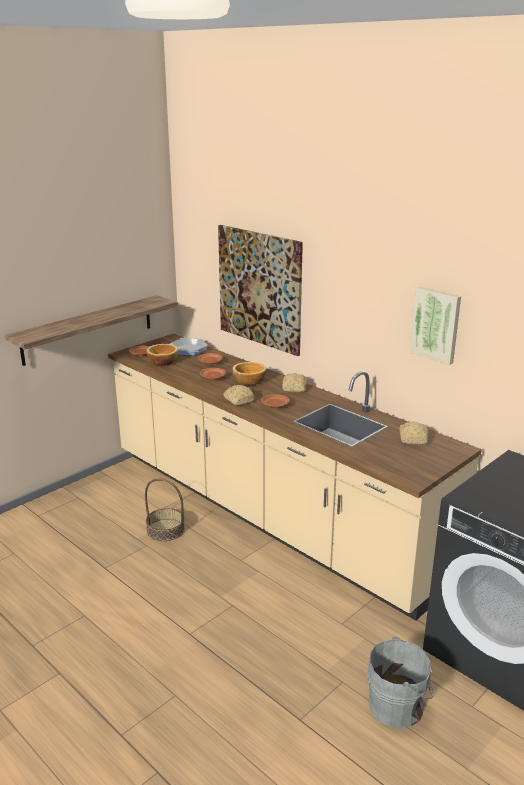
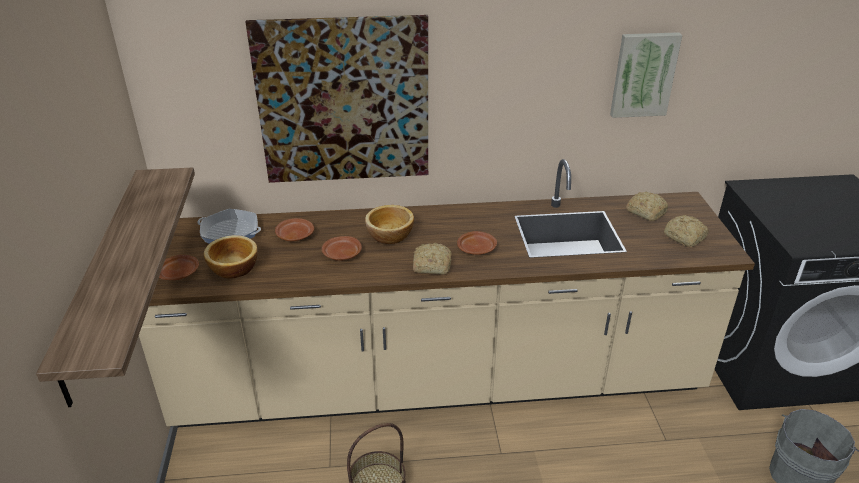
camera: 50 degrees left, 10 degrees up
bread [282,373,307,392] -> bread moved to [664,215,709,247]

